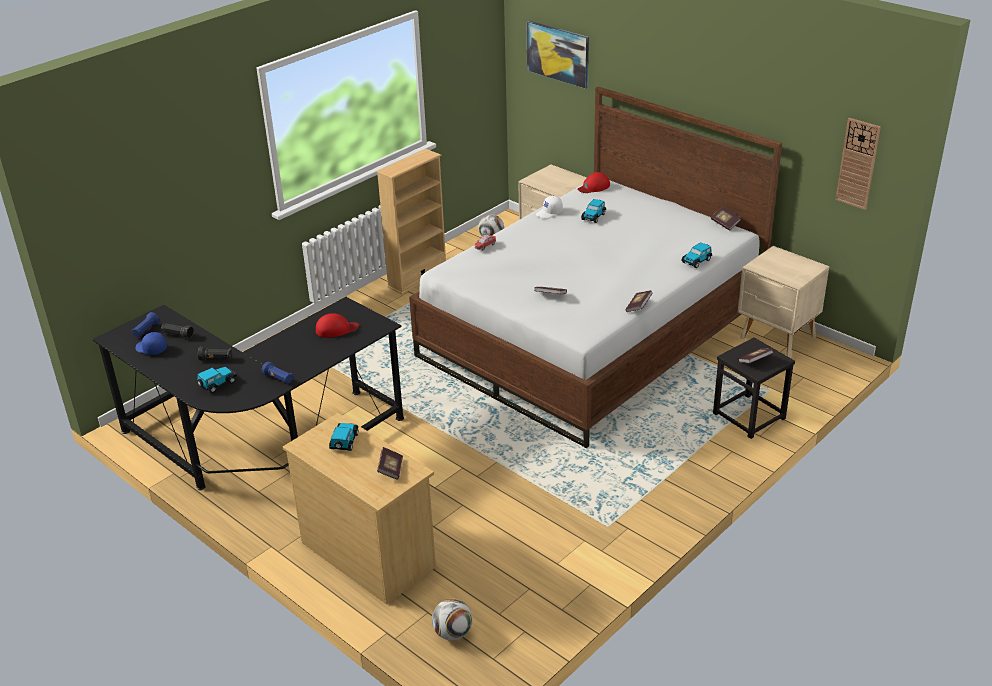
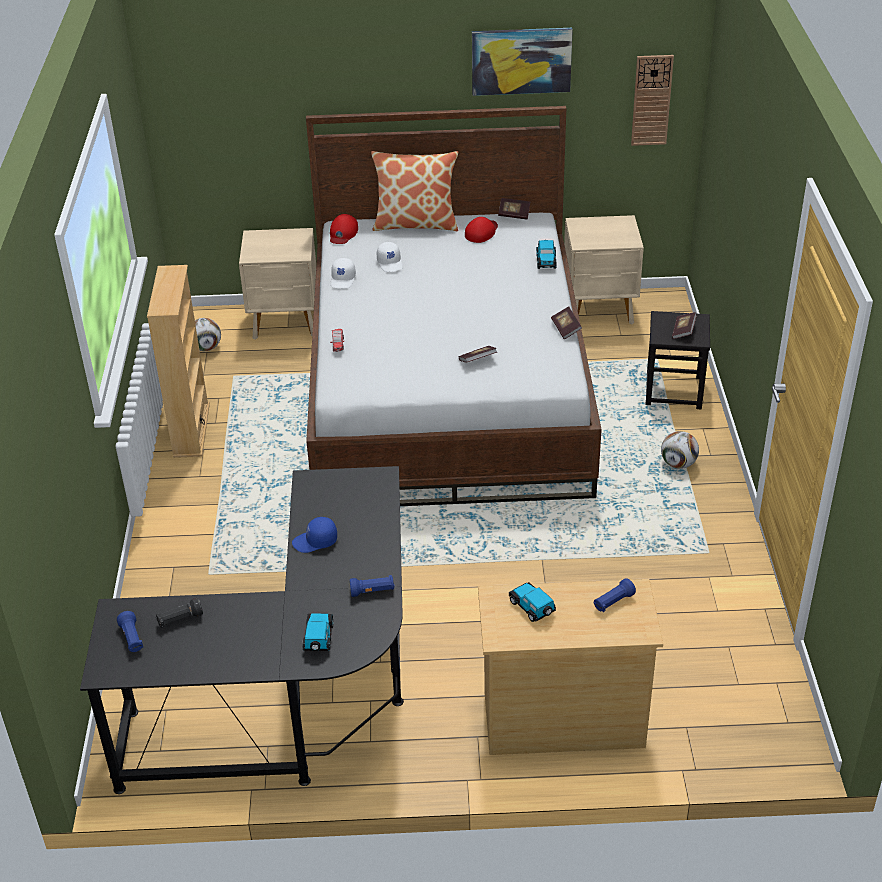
camera: 45 degrees left, 5 degrees up
blue cap [136,332,167,355] -> blue cap moved to [292,517,337,553]
black flashlight [197,347,232,360] -> none
red cap [316,313,359,338] -> red cap moved to [465,217,498,243]
book [377,447,403,480] -> blue flashlight [594,578,636,612]
football [432,599,473,641] -> football moved to [661,431,699,469]
picture [526,21,589,89] -> picture moved to [472,28,573,96]
toy car [581,199,606,223] -> white cap [377,242,403,272]
none -> pillow [371,151,458,231]

